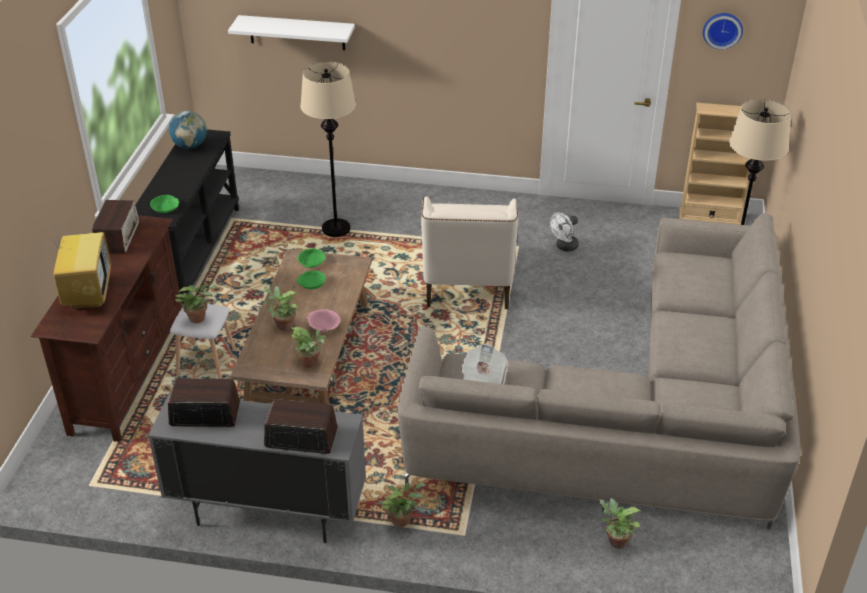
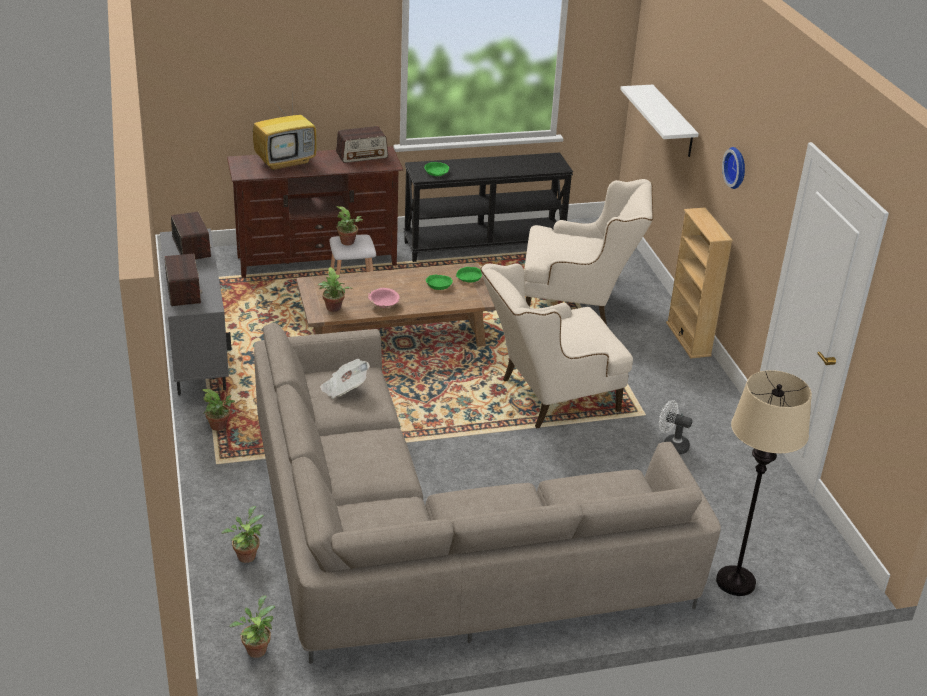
camera: 65 degrees right, 5 degrees down
globe [168,111,207,149] -> none
potted plant [264,286,299,331] -> potted plant moved to [230,595,275,658]
beige floor lamp [300,61,356,237] -> beige armchair [524,179,653,325]
beige bookcase [680,103,751,225] -> beige bookcase moved to [666,208,733,358]
wall clock [703,13,743,49] -> wall clock moved to [722,147,745,189]

